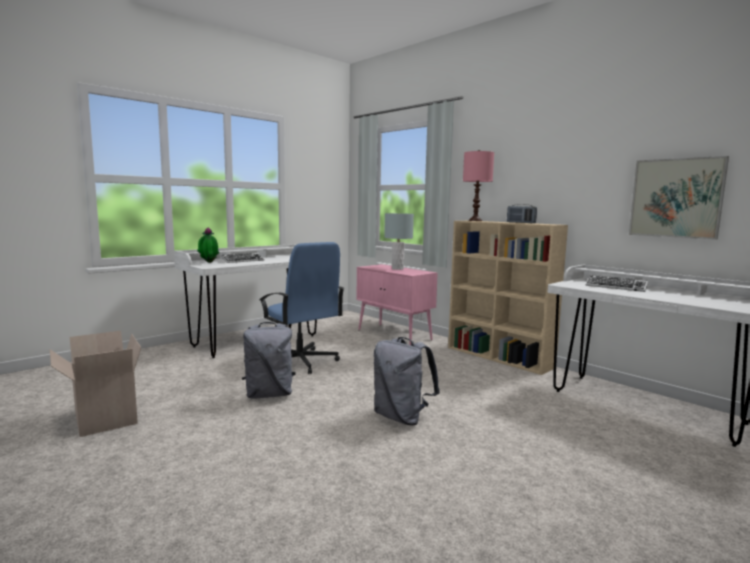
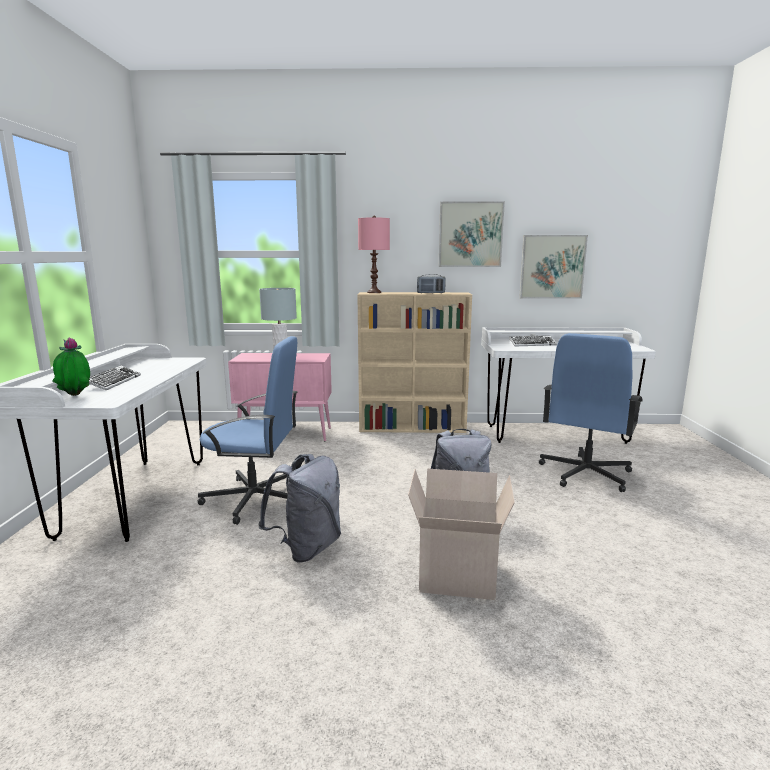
camera: 45 degrees left, 5 degrees up
cardboard box [50,331,141,437] -> cardboard box moved to [408,469,515,600]
none -> picture [439,201,505,267]
none -> blue office chair [539,333,643,492]

